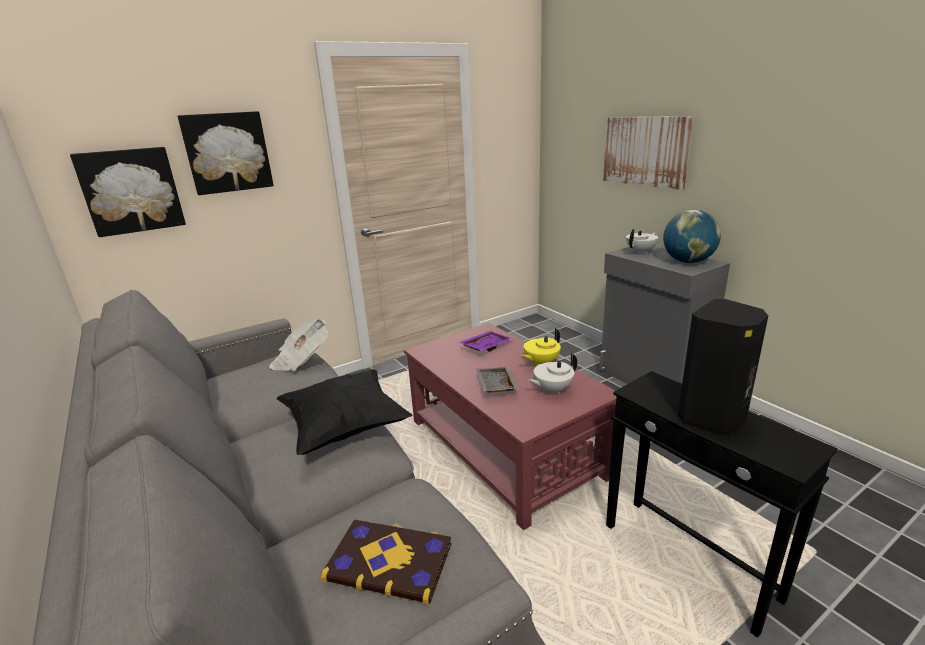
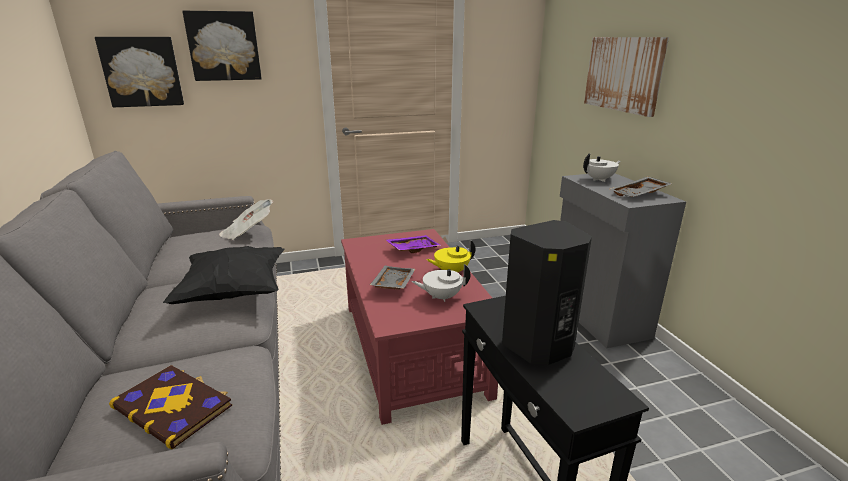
camera: 15 degrees right, 0 degrees up
globe [663,210,721,263] -> grey tray [610,176,672,197]

